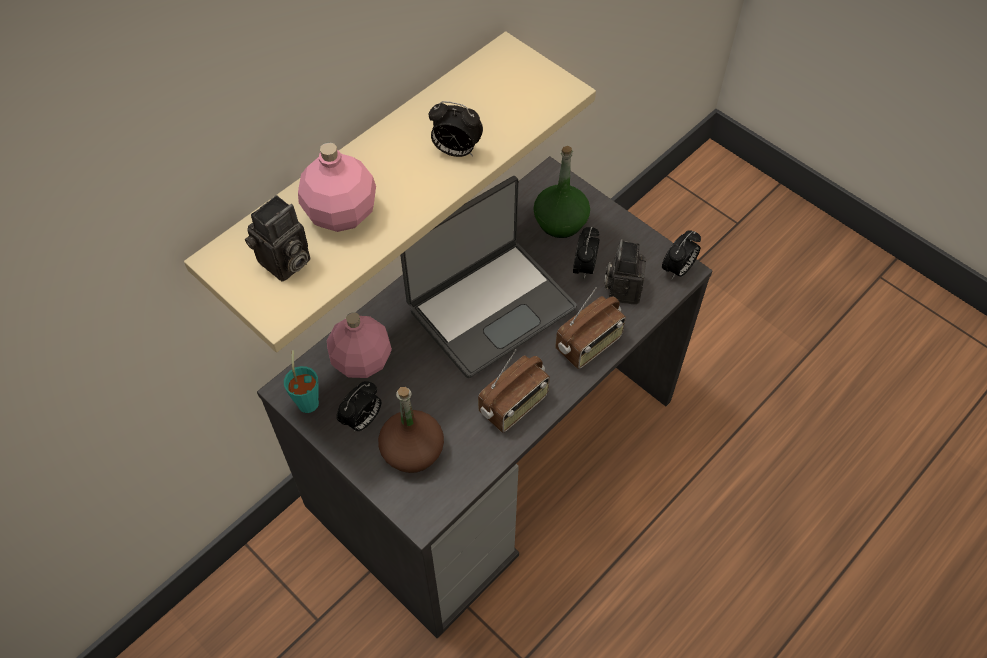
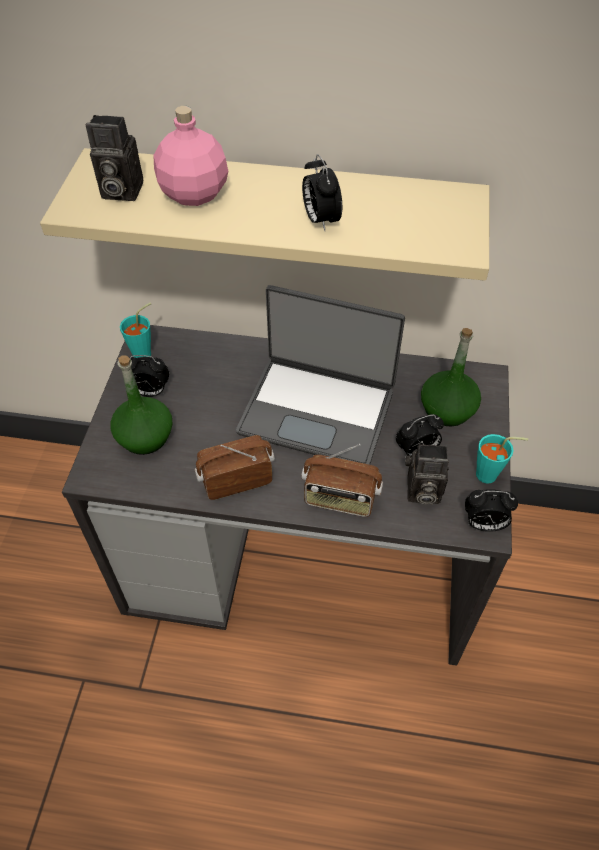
camera: 55 degrees right, 5 degrees down
pink bottle [327,312,392,378] -> none
brown bottle [378,387,444,473] -> green bottle [111,355,173,455]
radio [478,349,550,433] -> radio turned 150 degrees clockwise [195,435,275,500]
camera [604,239,646,305] -> camera turned 150 degrees counterclockwise [405,444,449,505]
none -> turquoise cup [476,434,528,484]

